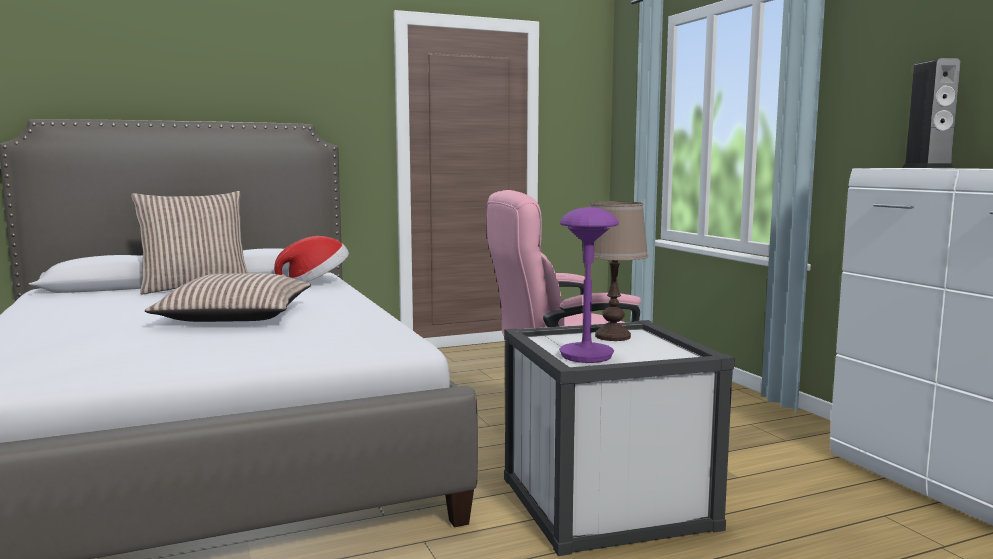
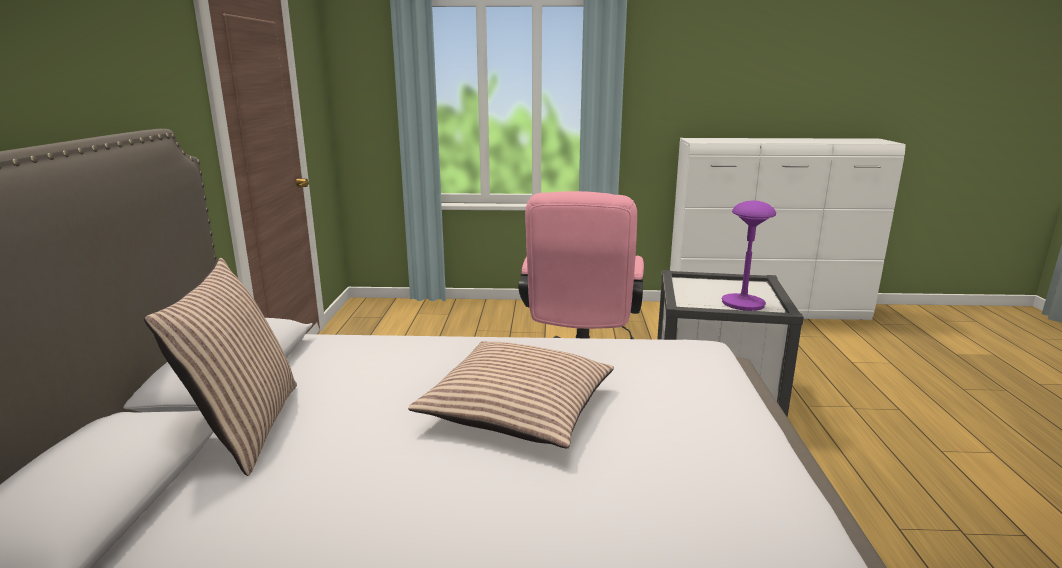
camera: 65 degrees left, 10 degrees up
hat [274,236,349,282] -> none
brown table lamp [582,201,648,341] -> none
speaker [902,58,961,168] -> none

